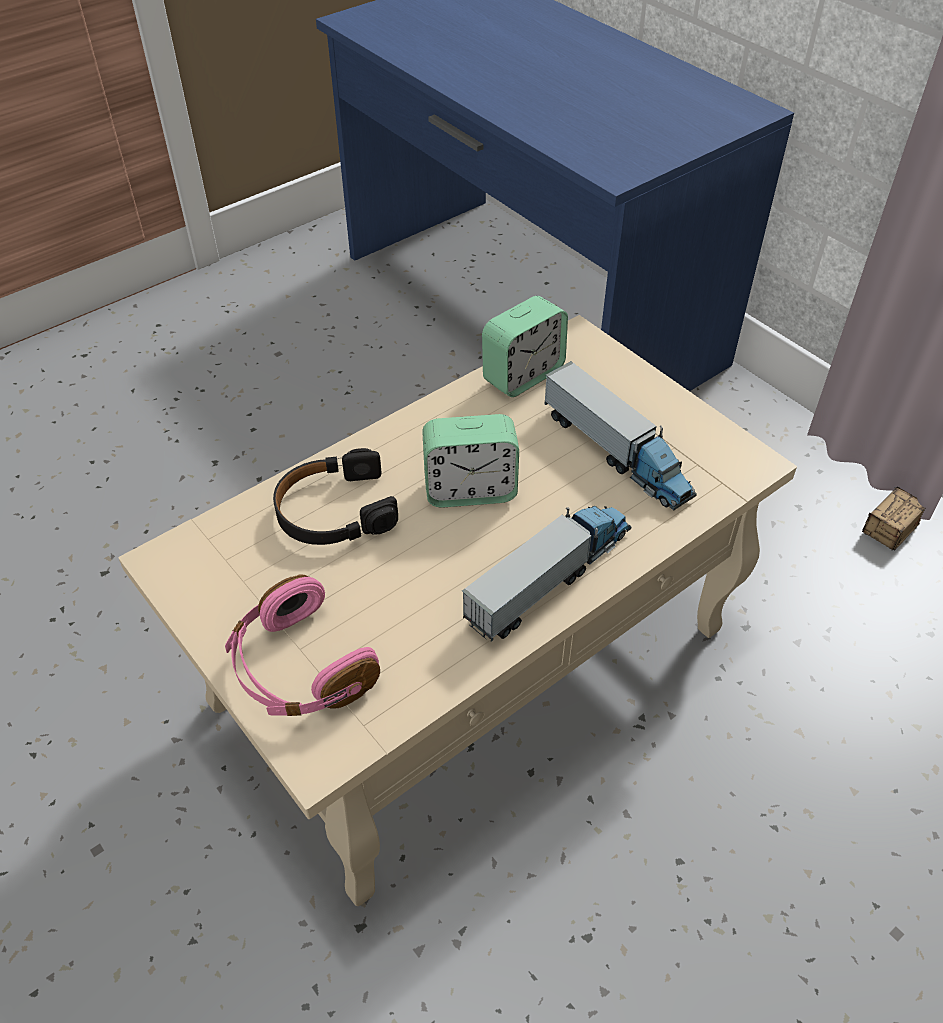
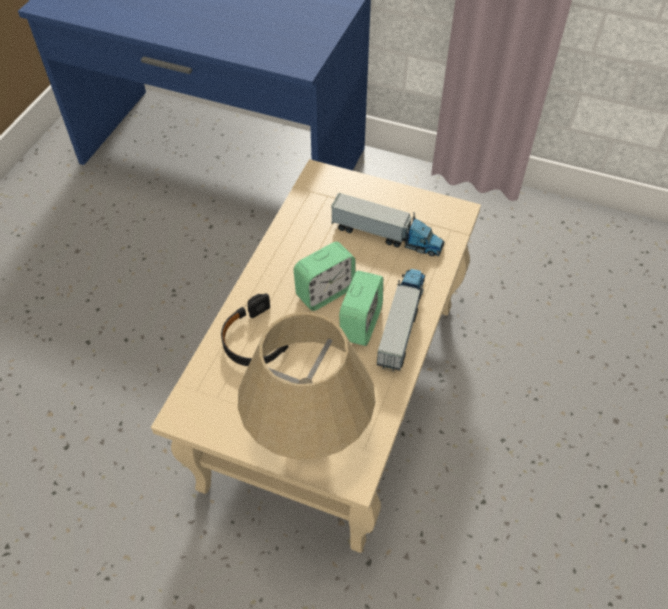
camera: 30 degrees left, 5 degrees up
pink headphones [225,574,380,716] -> beige table lamp [238,312,376,460]
alarm clock [482,296,568,397] -> alarm clock moved to [339,271,383,346]
storage box [862,487,925,550] -> none

